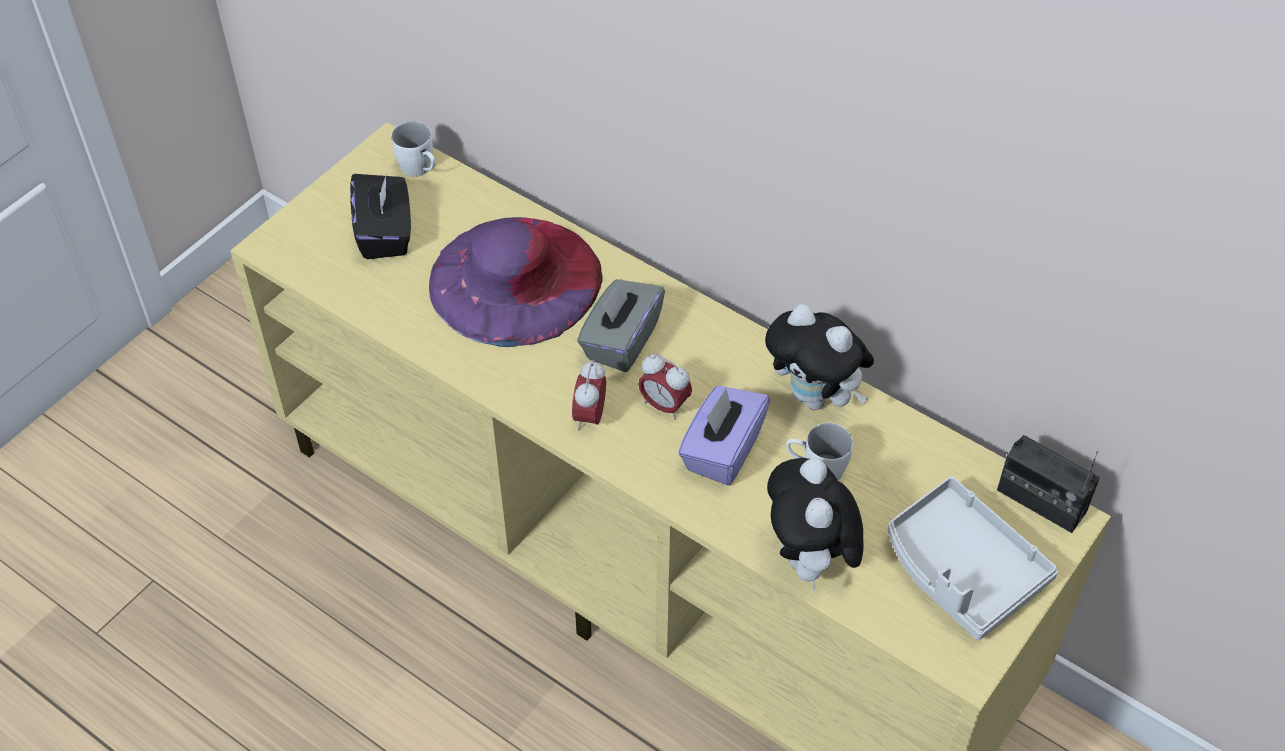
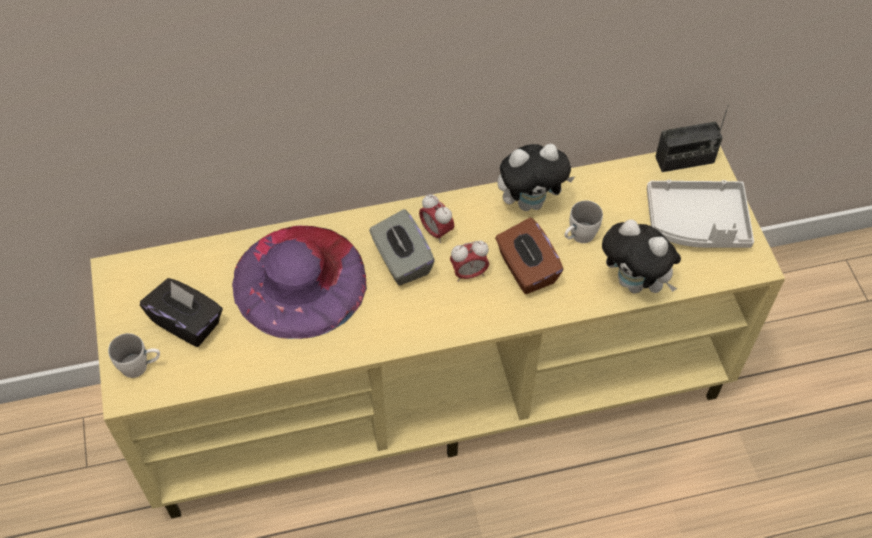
camera: 50 degrees left, 5 degrees up
white mug [391,121,435,177] -> white mug moved to [108,333,160,378]
alarm clock [572,360,606,431] -> alarm clock moved to [419,194,454,243]
purple tissue box [678,385,770,485] -> brown tissue box [495,217,564,294]

